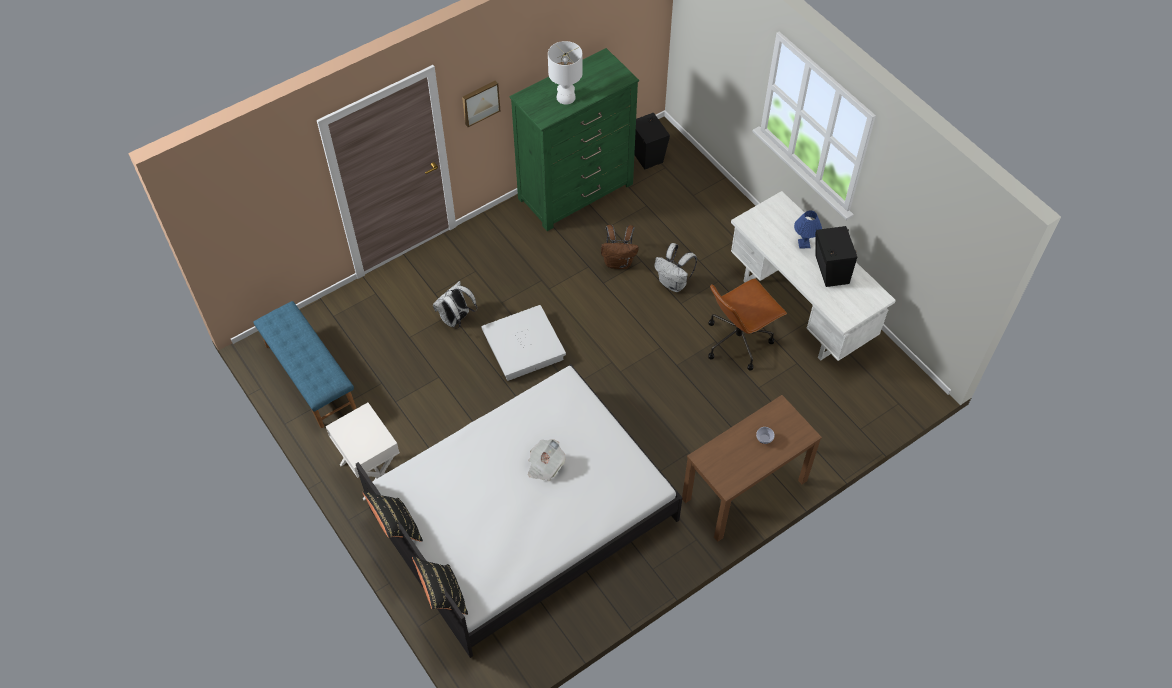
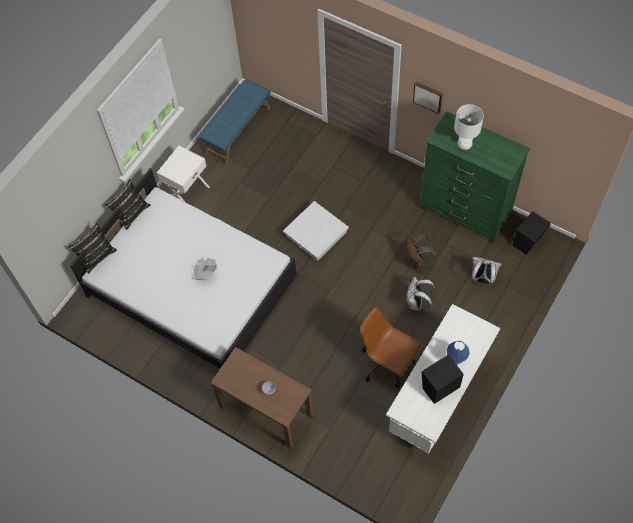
camera: 70 degrees right, 5 degrees up
white backpack [433,281,477,327] -> white backpack moved to [472,257,502,287]

